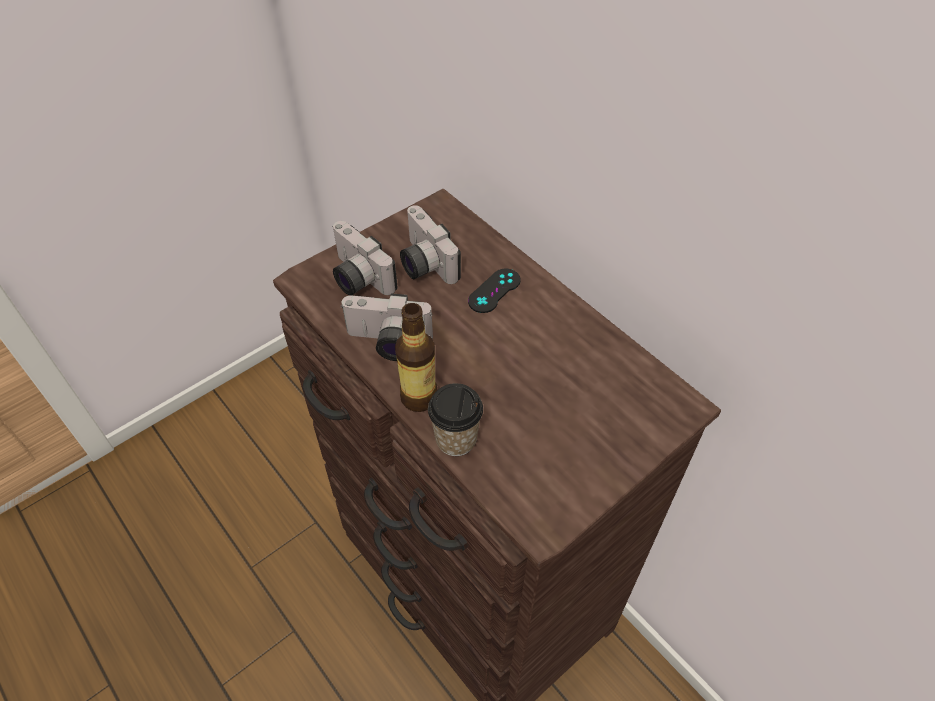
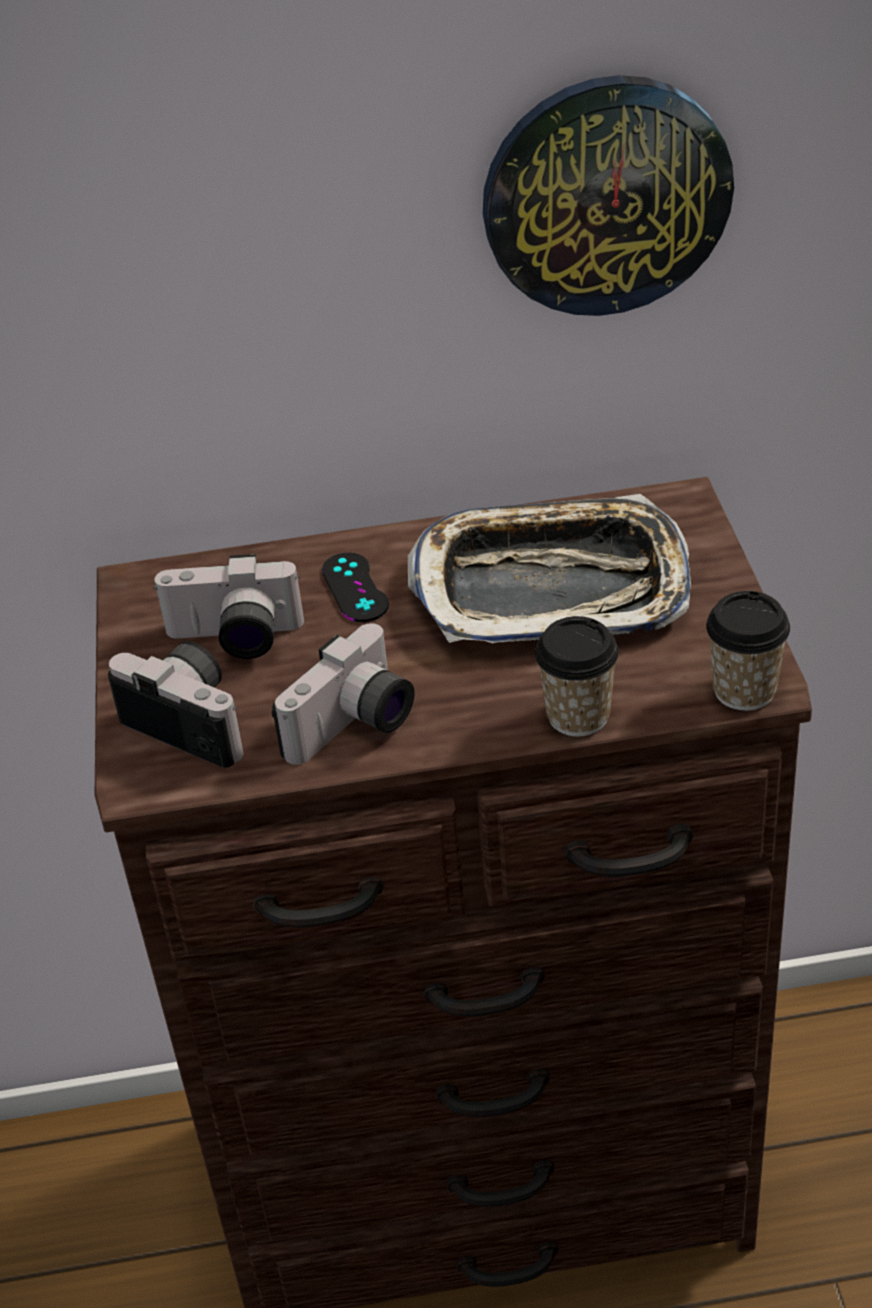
camera: 55 degrees left, 10 degrees down
camera [333,221,398,296] -> camera turned 135 degrees counterclockwise [108,641,244,768]
bottle [395,303,437,412] -> none
none -> tray [408,494,691,643]
none -> wall clock [483,75,734,316]
none -> cup [706,591,790,711]

